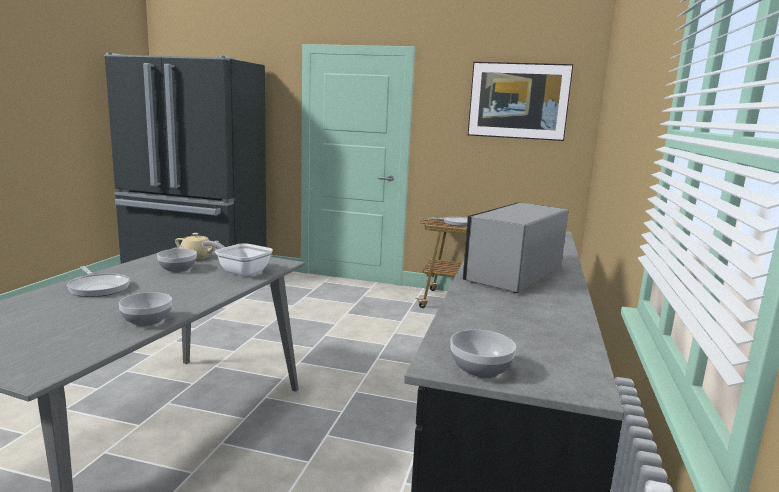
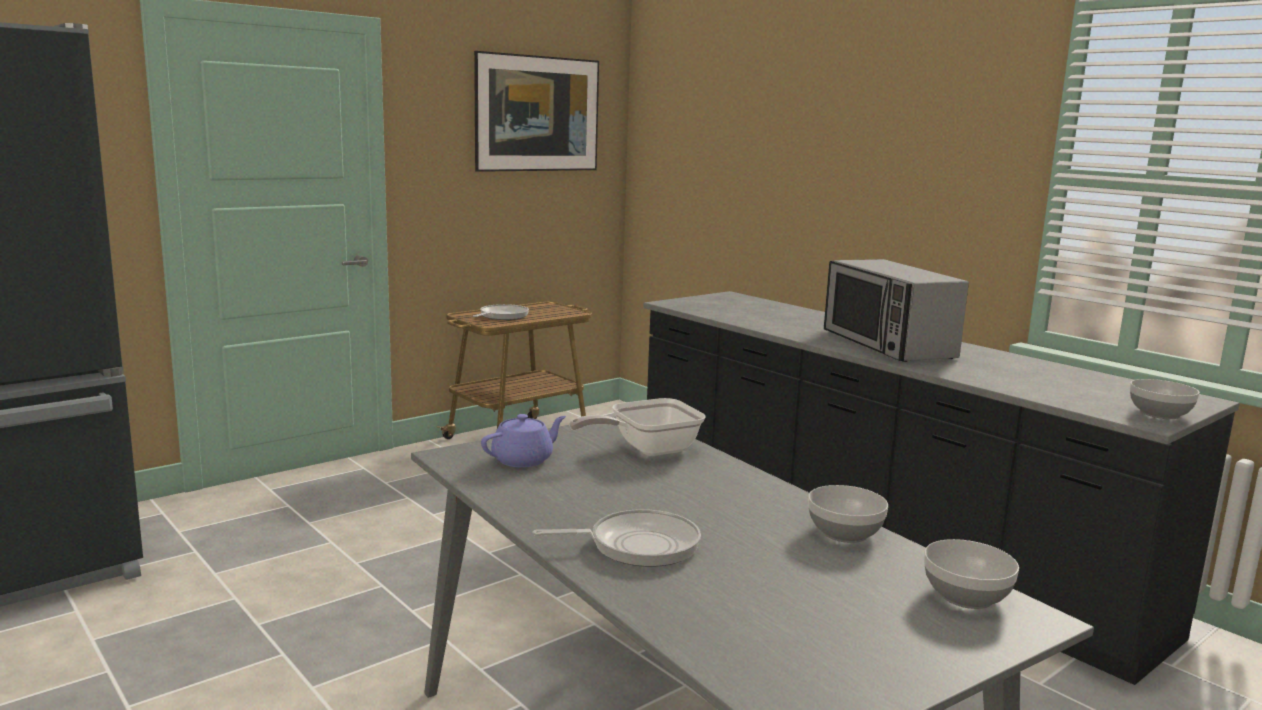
camera: 55 degrees left, 0 degrees up
bowl [157,249,197,273] -> bowl moved to [924,539,1019,609]
beige teapot [175,233,219,260] -> purple teapot [481,414,566,467]

